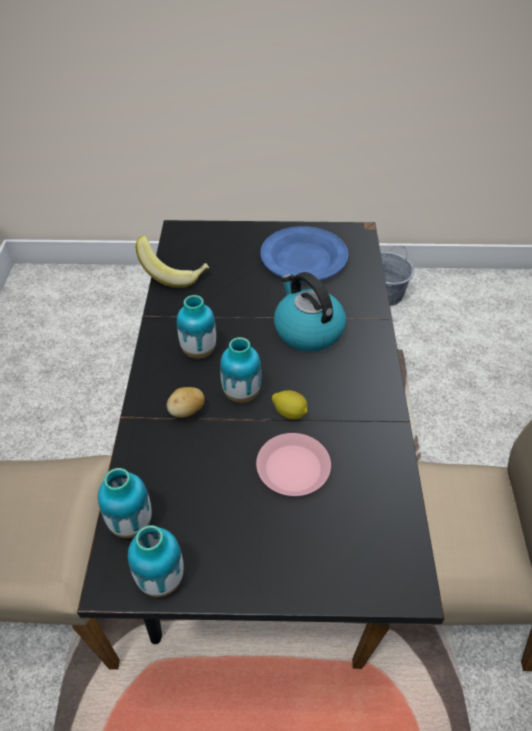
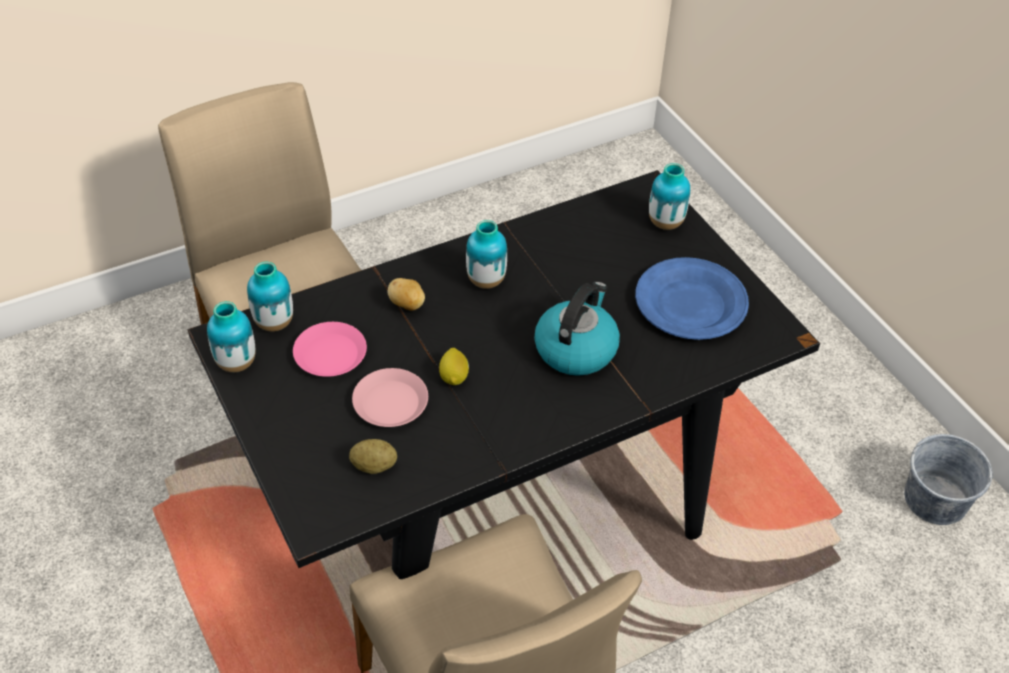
camera: 60 degrees right, 0 degrees up
banana [136,236,209,288] -> none
vase [220,337,261,403] -> vase moved to [649,163,690,230]
none -> pink plate [293,322,367,377]
none -> potato [349,439,397,474]

